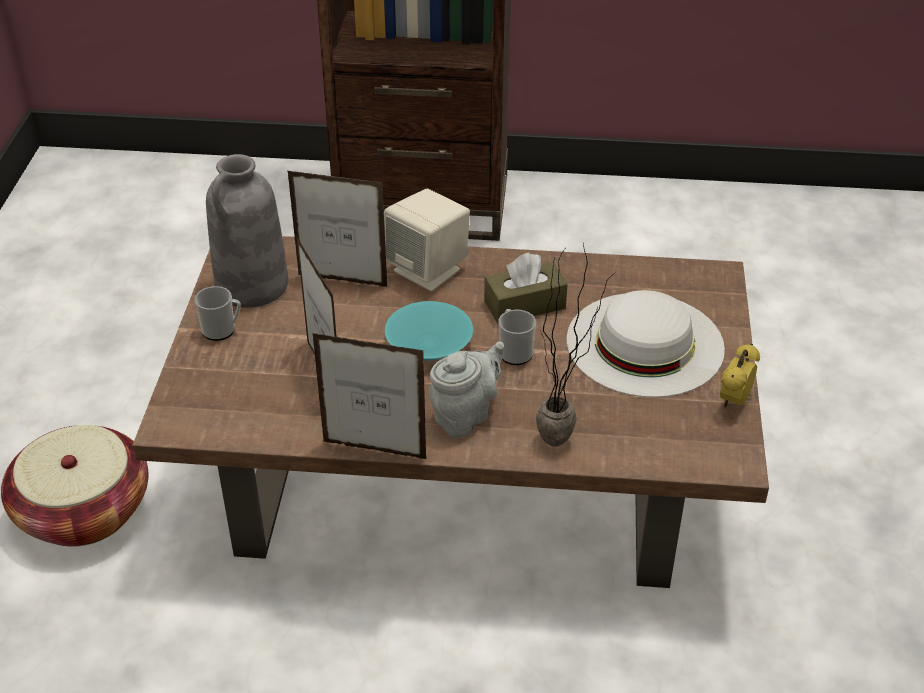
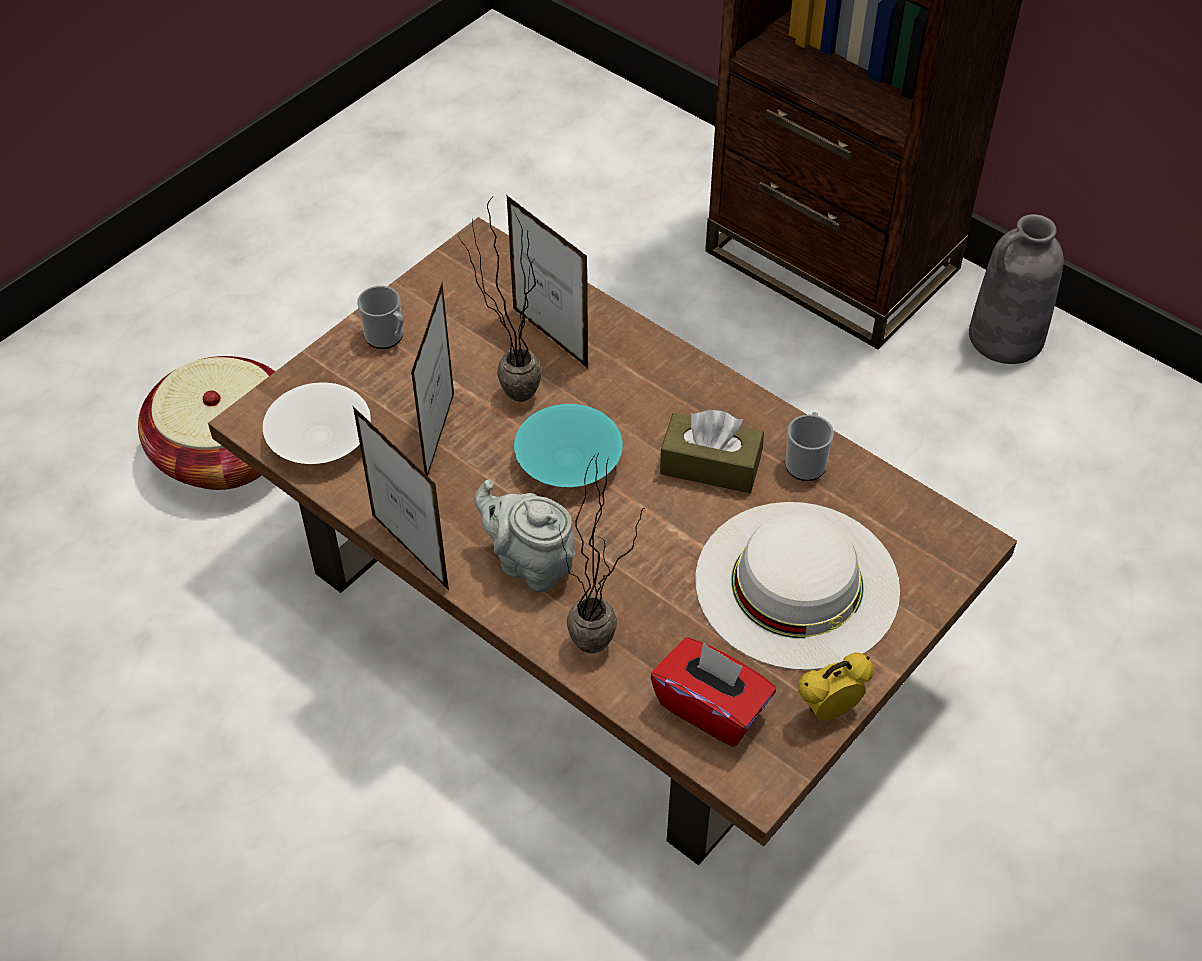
camera: 35 degrees right, 10 degrees up
grey vase [206,154,288,308] -> grey vase moved to [969,214,1064,364]
beige speaker [384,189,470,291] -> none
grey teapot [429,342,504,438] -> grey teapot turned 135 degrees counterclockwise [474,480,575,592]
mug [499,309,536,365] -> mug moved to [785,412,834,481]
none -> white bowl [263,382,371,464]
none -> potted plant [458,196,542,402]
none -> red tissue box [651,637,776,747]

